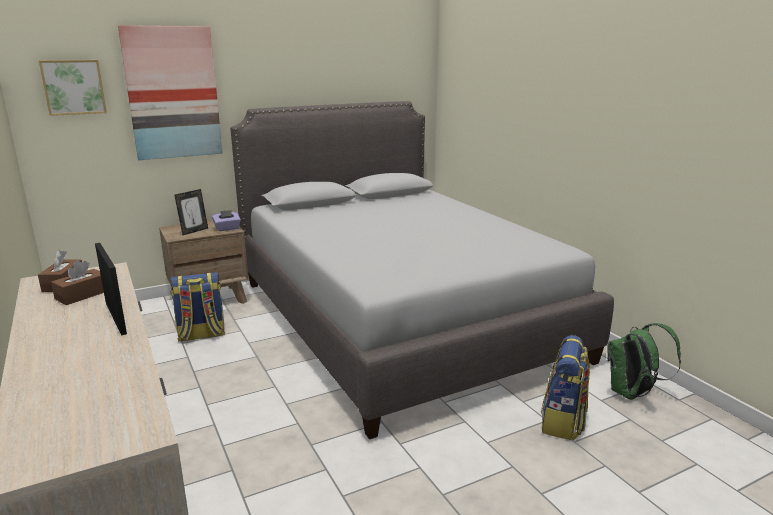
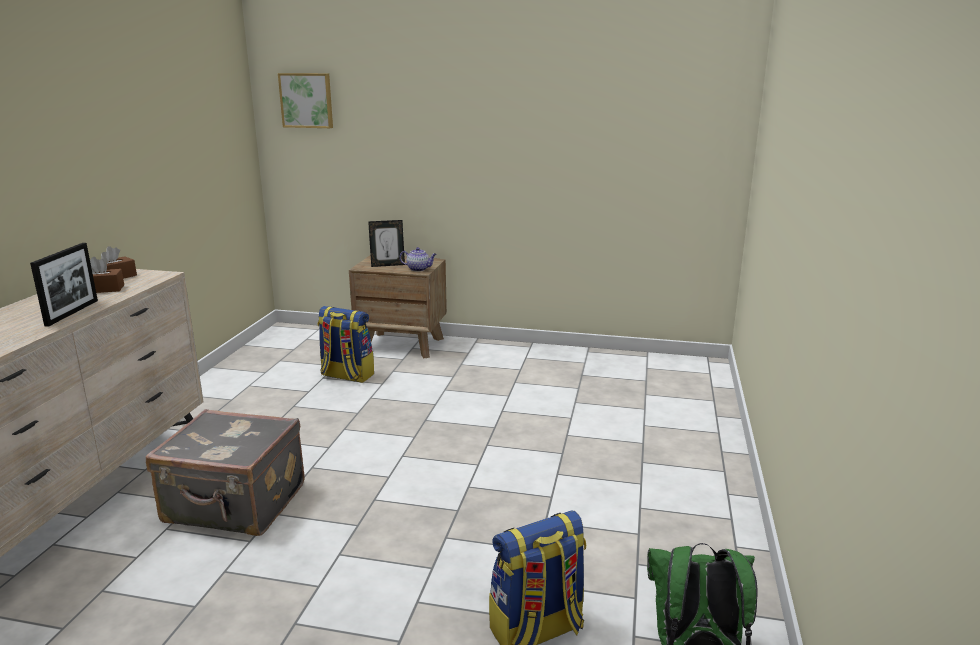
camera: 40 degrees right, 0 degrees up
picture [118,25,223,160] -> none
purple tissue box [212,210,241,231] -> teapot [400,247,437,272]
grey bed [230,101,614,439] -> none
none -> grey suitcase [146,409,305,536]

